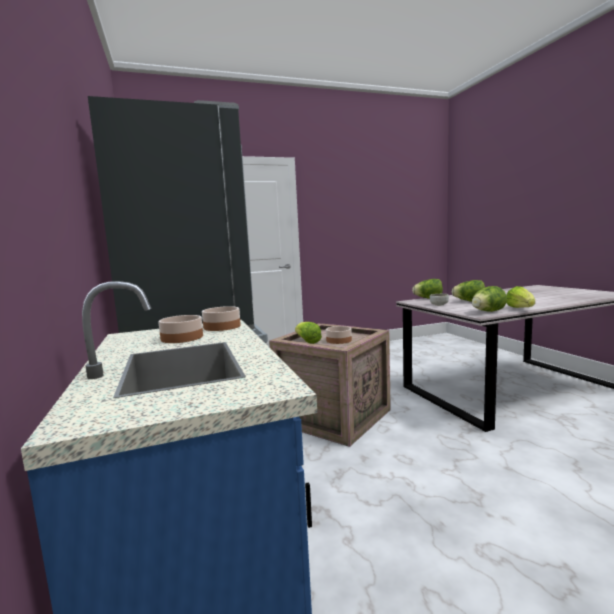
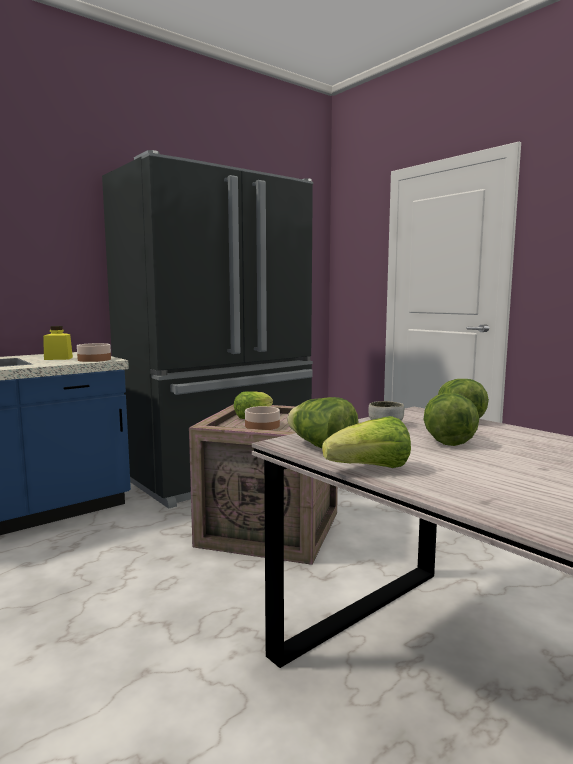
camera: 70 degrees right, 0 degrees up
bowl [158,315,203,343] -> yellow jar [43,326,73,360]

